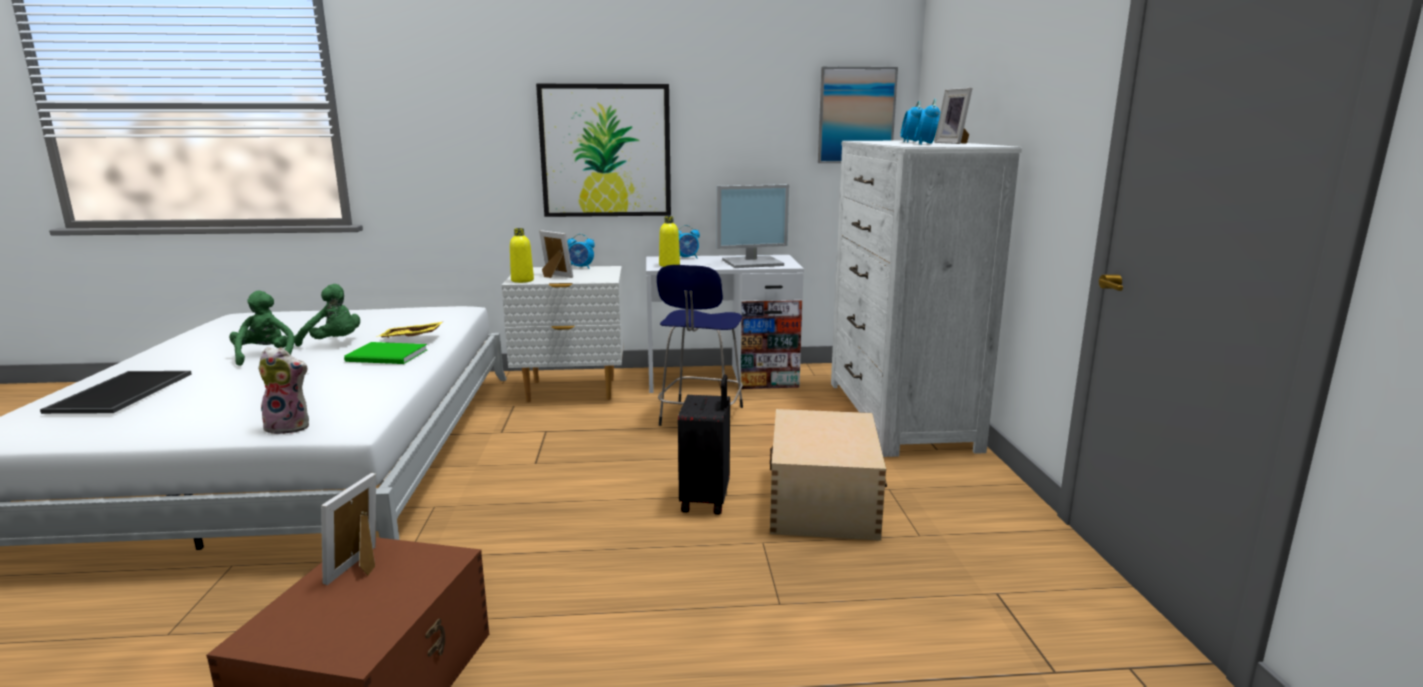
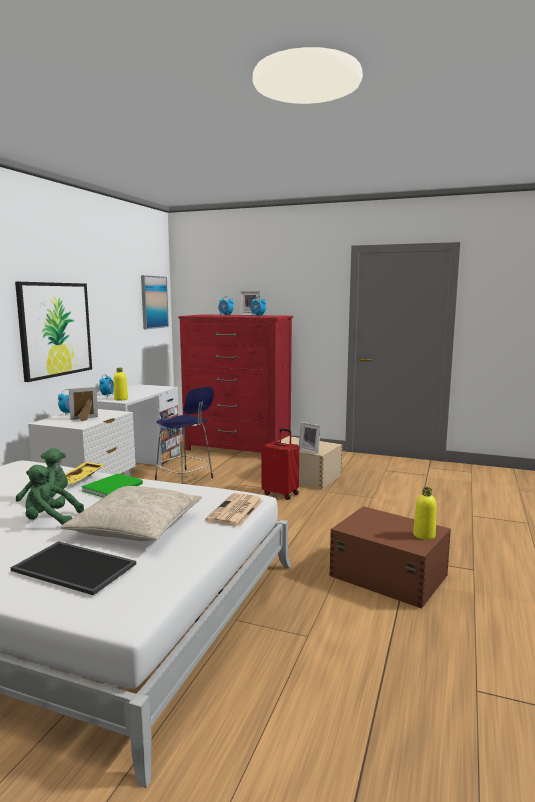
camera: 65 degrees left, 5 degrees down
plush toy [258,347,309,434] -> newspaper [205,493,263,527]
picture frame [321,473,376,585] -> picture frame moved to [299,422,321,454]
yellow bottle [510,228,534,283] -> yellow bottle moved to [413,487,436,540]
black suitcase [678,374,730,515] -> red suitcase [261,428,299,500]
monitor [717,184,789,268] -> none
white dresser [831,141,1022,457] -> red dresser [178,314,293,453]
none -> beige pillow [61,486,202,541]

